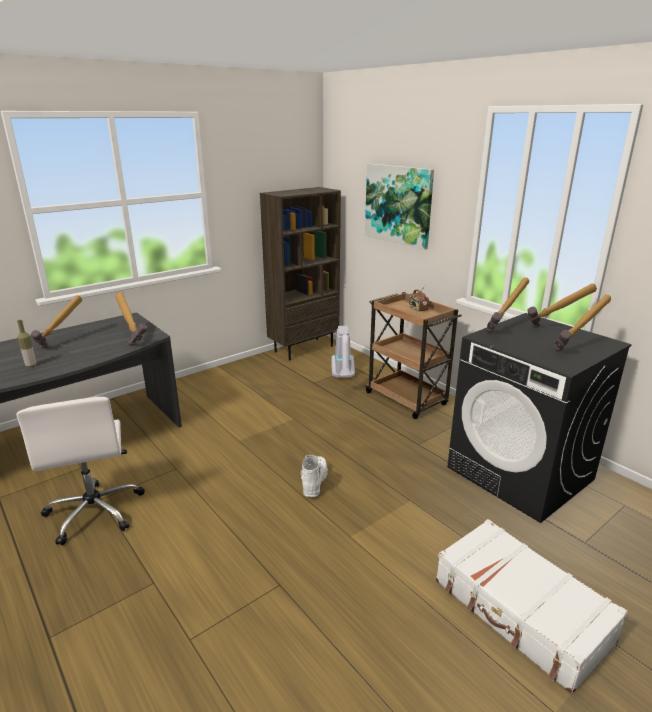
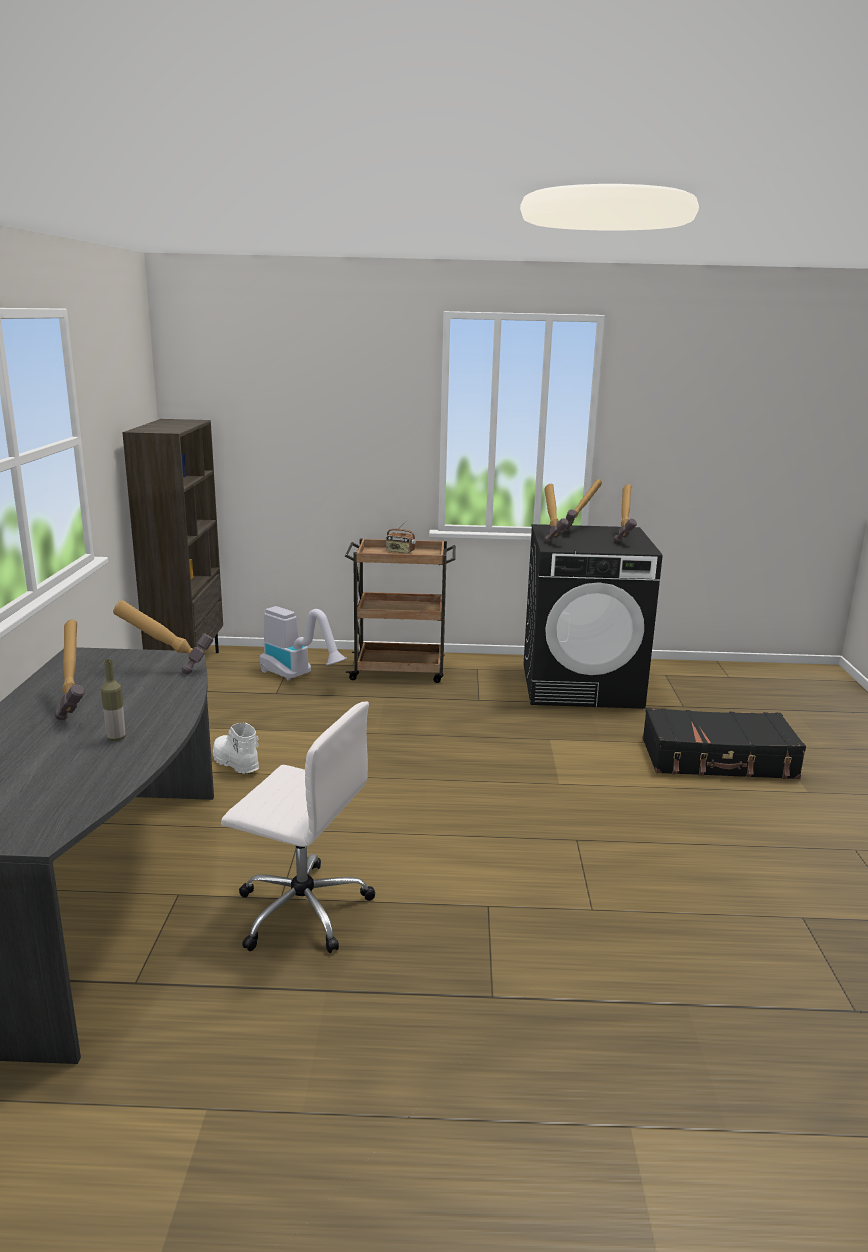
camera: 50 degrees left, 5 degrees down
white boot [300,455,328,497] -> white boot moved to [213,723,259,774]
picture [365,164,434,250] -> none
white suitcase [436,519,628,694] -> black suitcase [642,707,806,779]

